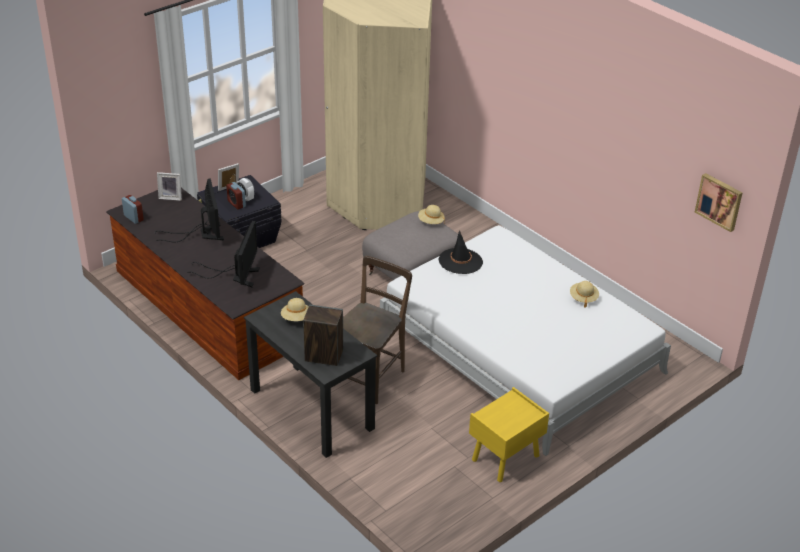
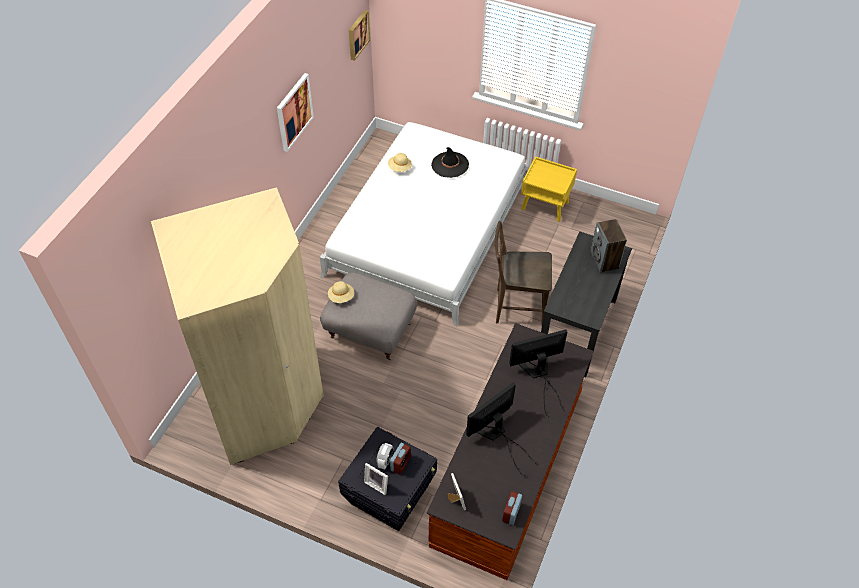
camera: 115 degrees left, 15 degrees up
beige hat [281,298,308,321] -> none
black hat [438,230,483,274] -> black hat moved to [431,147,469,178]
none -> picture [277,73,314,152]

